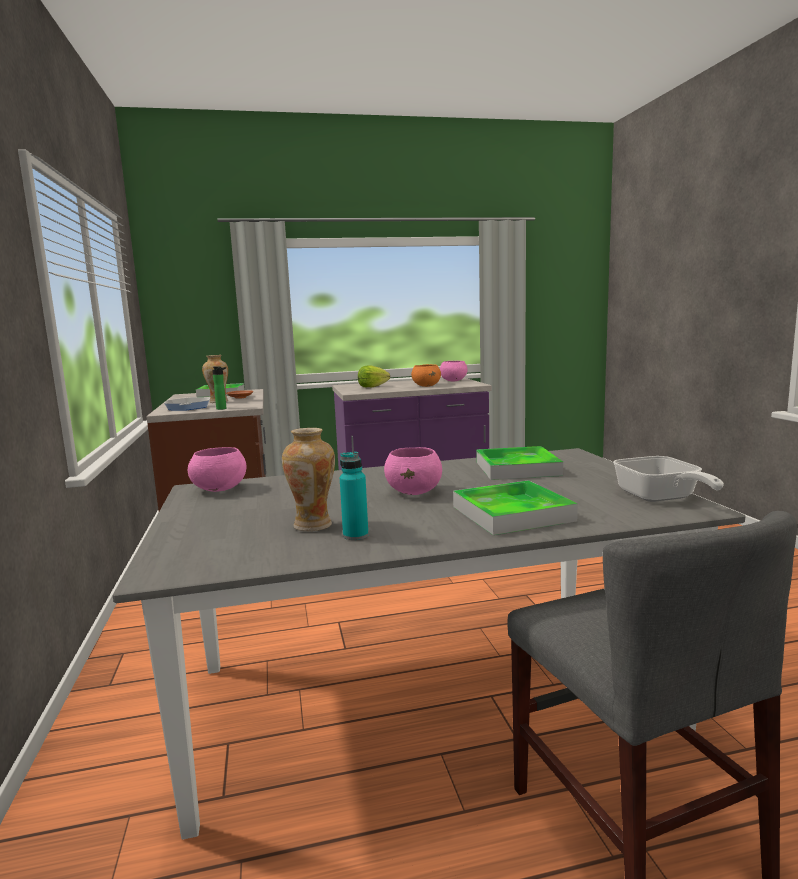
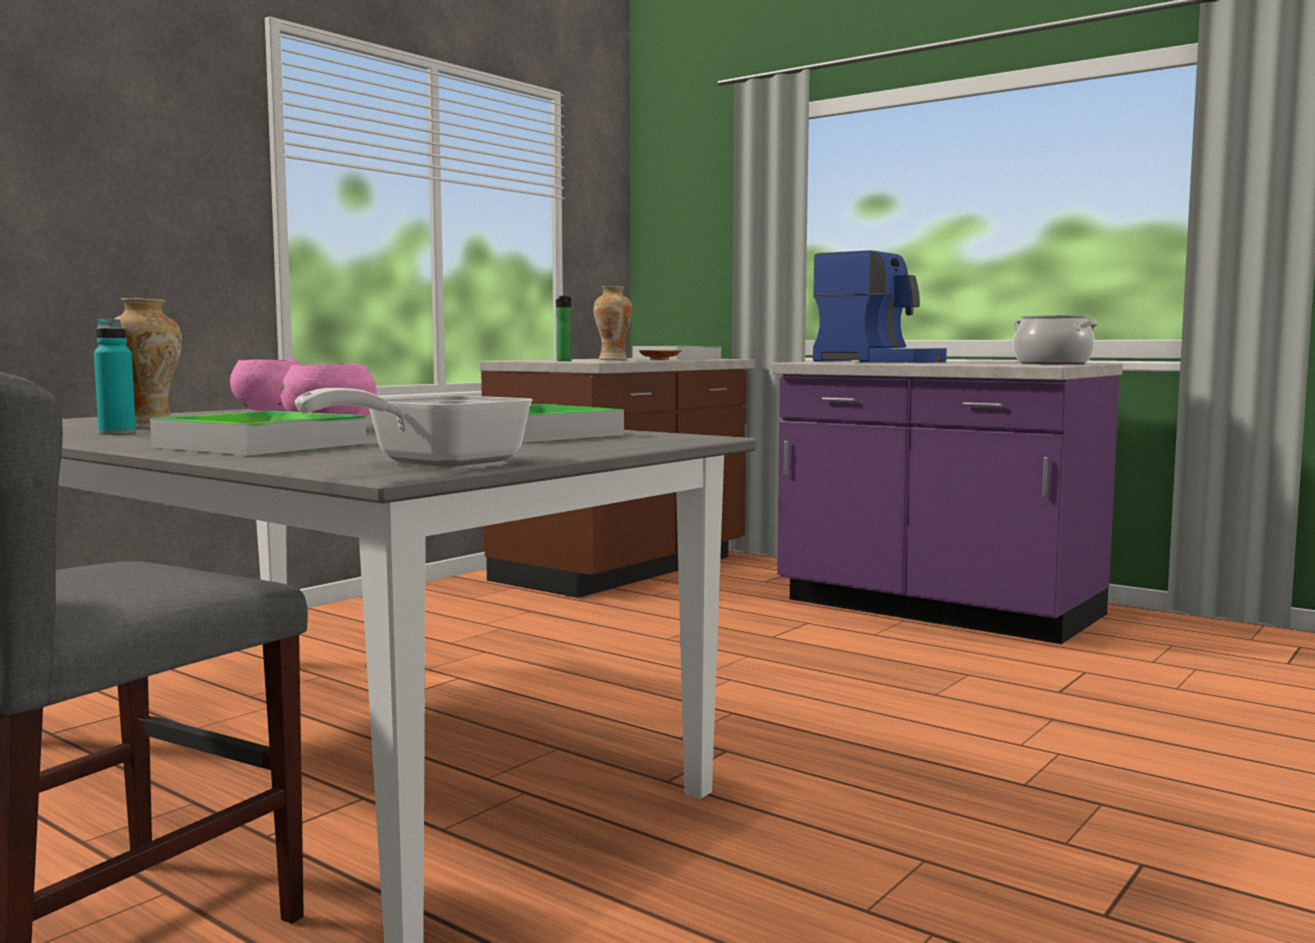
camera: 50 degrees right, 5 degrees down
frying pan [164,397,210,411] -> none
lettuce [358,365,390,387] -> coffee machine [813,250,947,363]
orange bowl [411,364,441,387] -> none
pink bowl [440,361,468,381] -> cooking pot [1012,315,1098,364]

